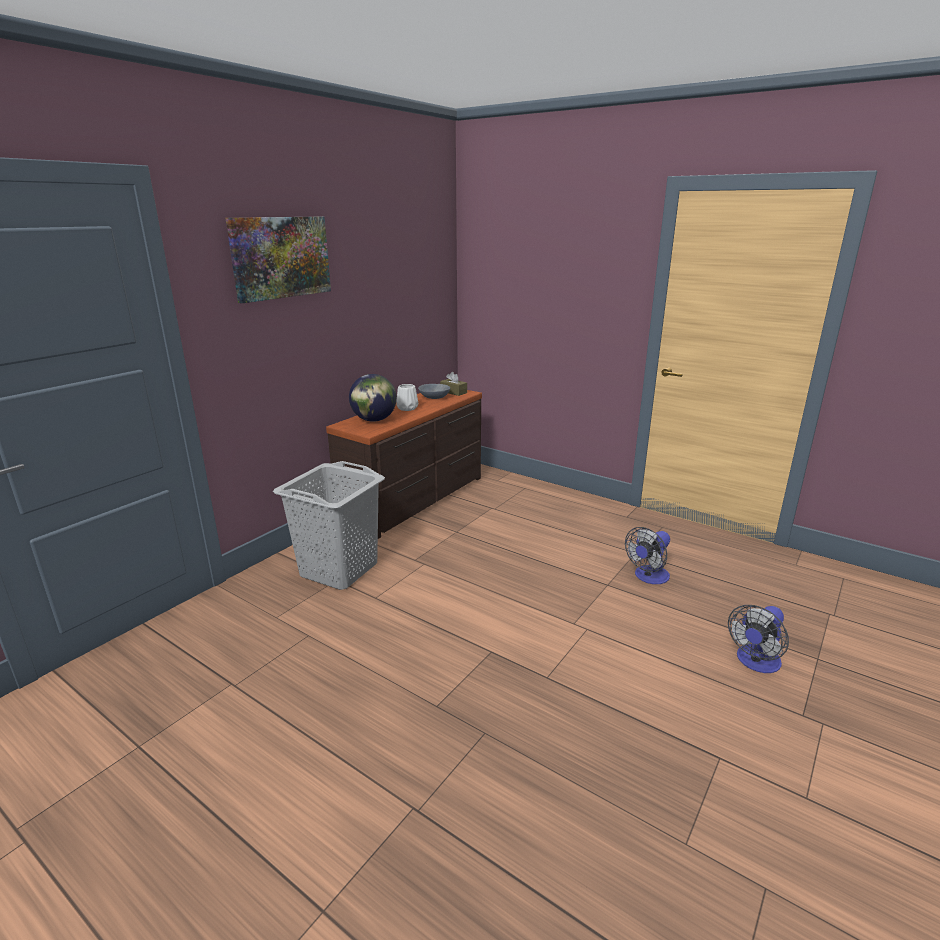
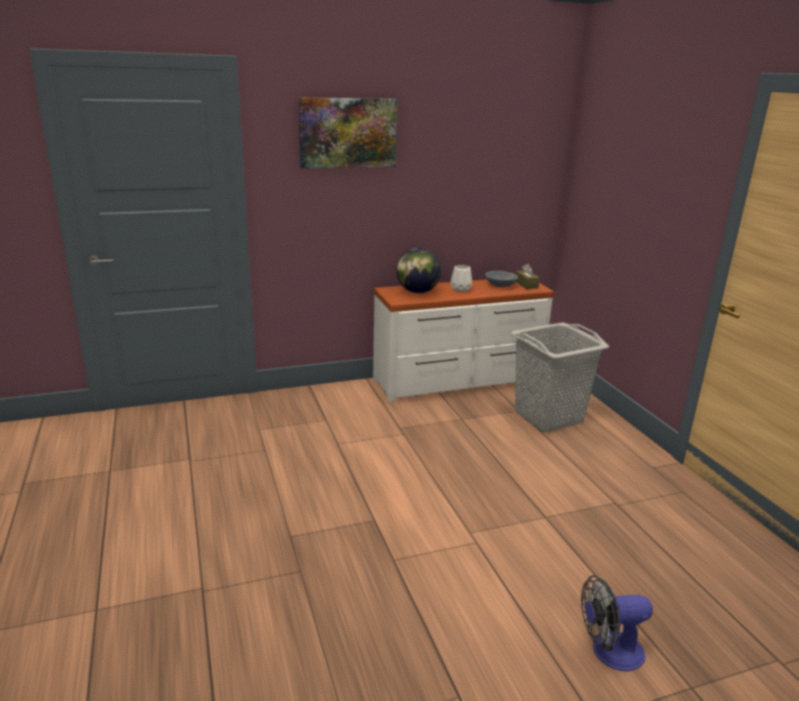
camera: 35 degrees right, 0 degrees up
grey laundry basket [273,461,385,590] -> grey laundry basket moved to [511,322,609,432]
brown dresser [326,390,482,539] -> white dresser [373,279,554,402]
fan [625,527,670,584] -> none

